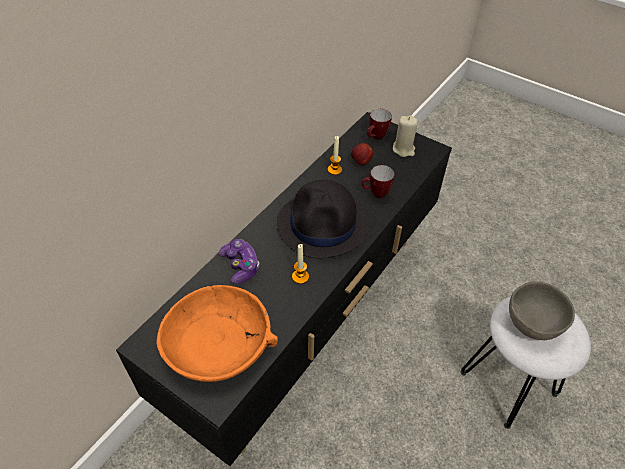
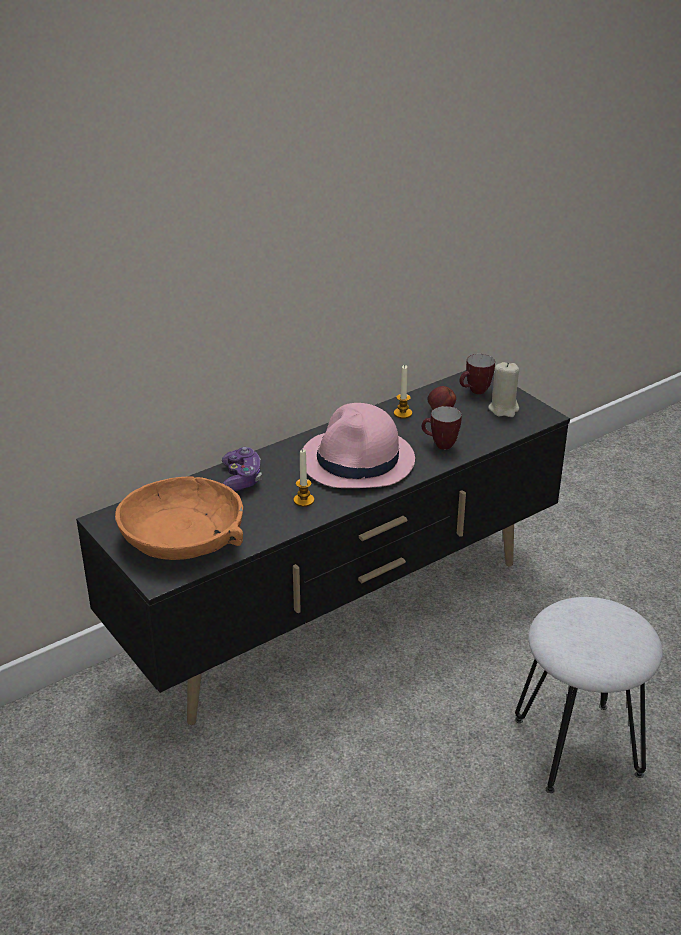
camera: 20 degrees right, 15 degrees down
black hat [277,180,369,258] -> pink hat [303,403,415,488]
grey bowl [509,281,575,340] -> none

